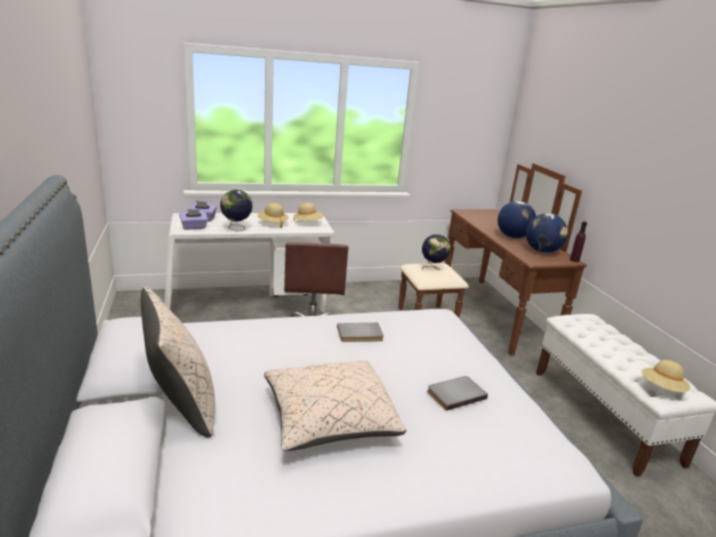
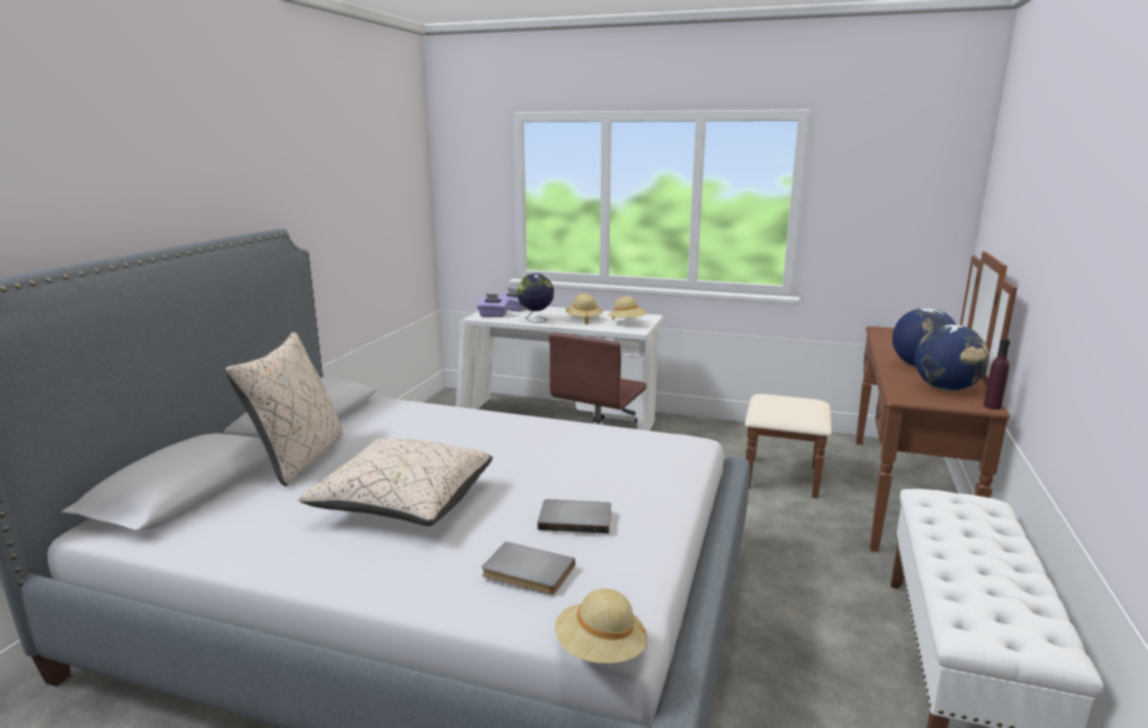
camera: 35 degrees right, 5 degrees down
grey book [337,323,384,342] -> grey book moved to [482,541,575,595]
globe [422,234,451,271] -> none
beige hat [642,360,690,392] -> beige hat moved to [555,589,647,663]

